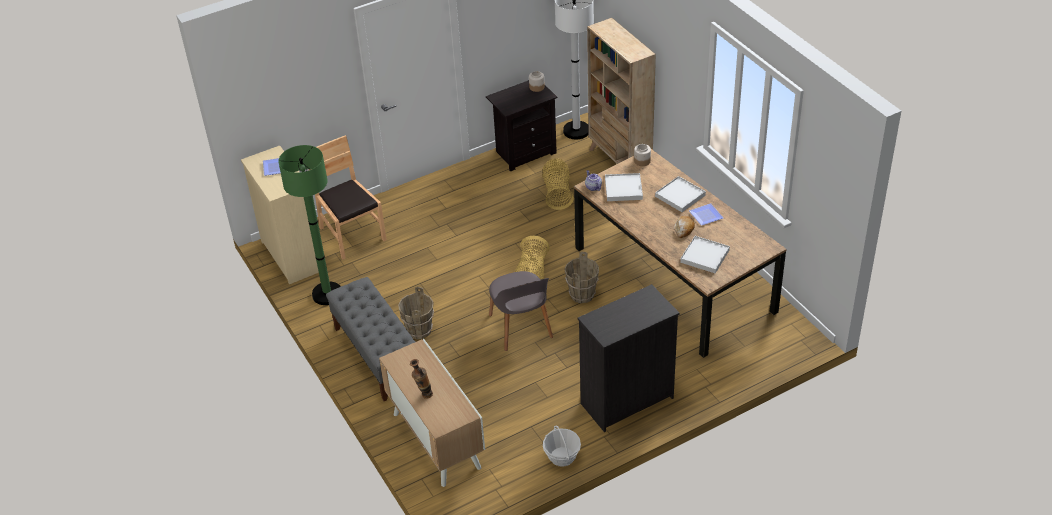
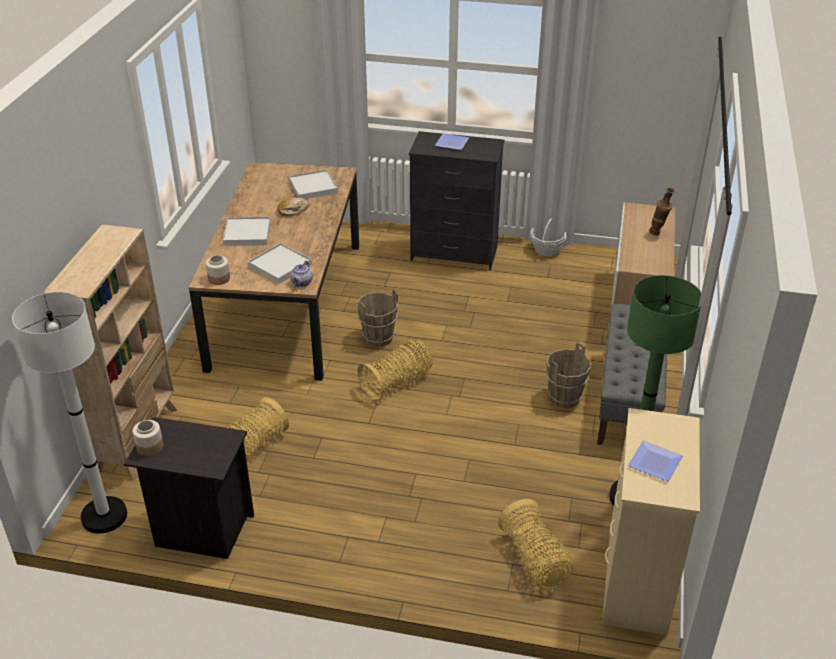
camera: 140 degrees left, 5 degrees down
brown chair [309,135,387,259] -> basket [498,499,573,589]
grey chair [489,271,553,351] -> none
plate [689,203,723,226] -> plate moved to [435,134,469,150]

